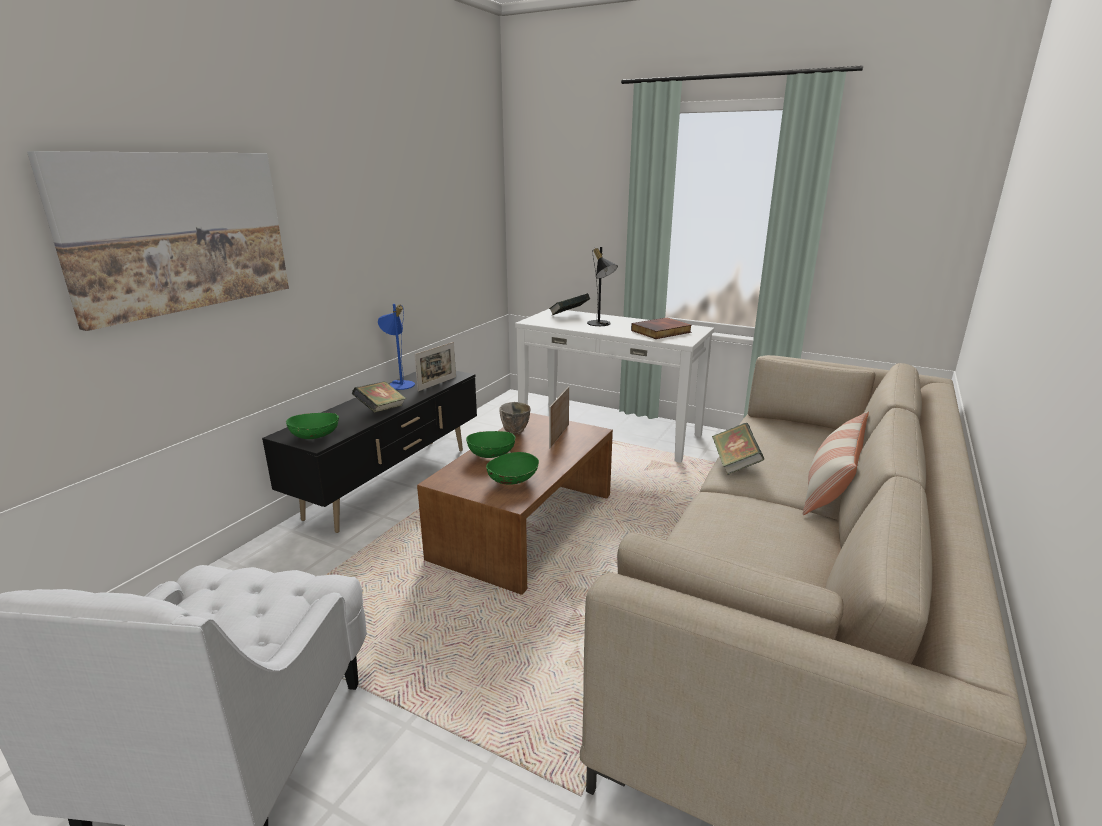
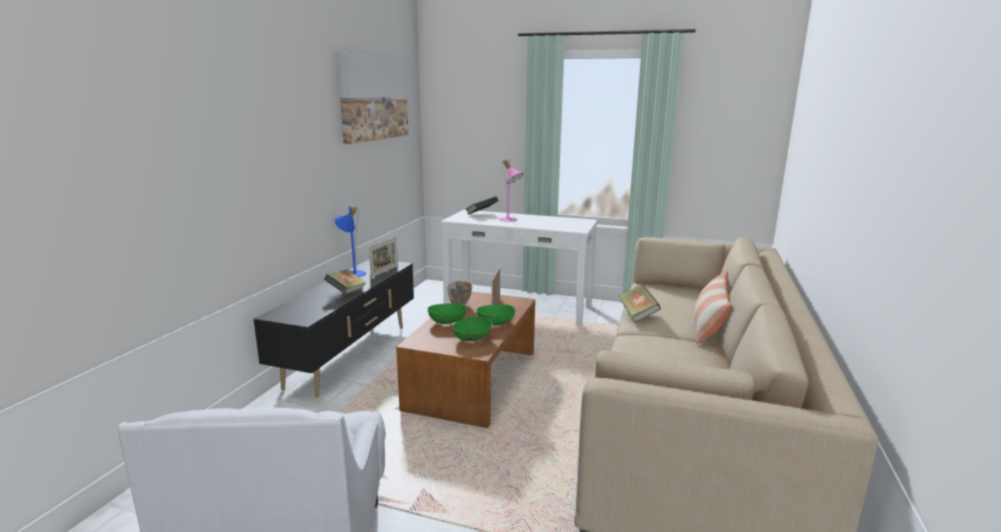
camera: 10 degrees left, 5 degrees down
picture [27,151,289,331] -> picture moved to [337,52,408,144]
green bowl [286,413,339,439] -> green bowl moved to [476,304,515,326]
black table lamp [587,247,618,326] -> pink table lamp [499,159,523,222]
book [631,317,692,339] -> none

